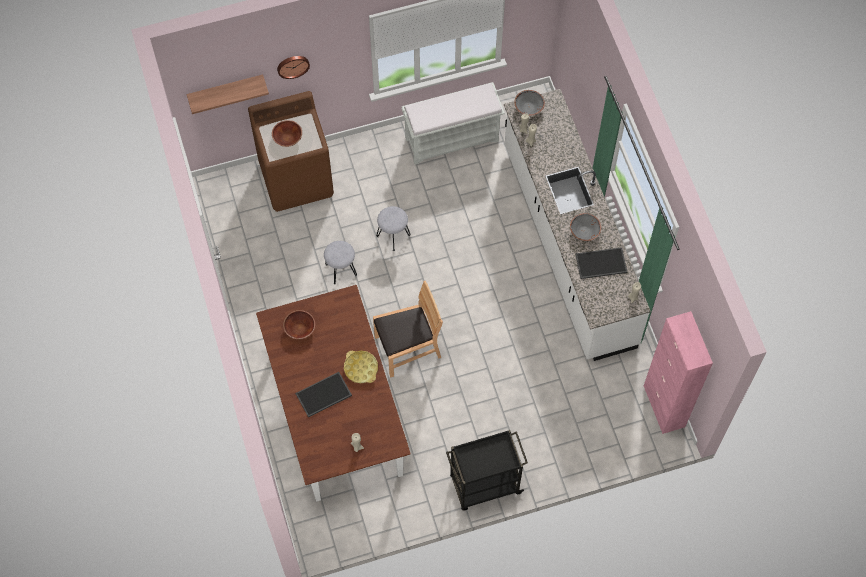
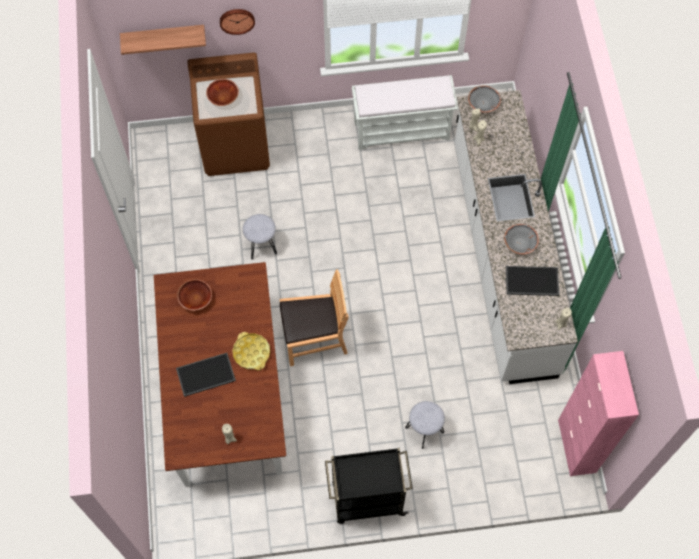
camera: 10 degrees right, 0 degrees up
grey stool [376,206,411,251] -> grey stool moved to [405,401,445,449]

